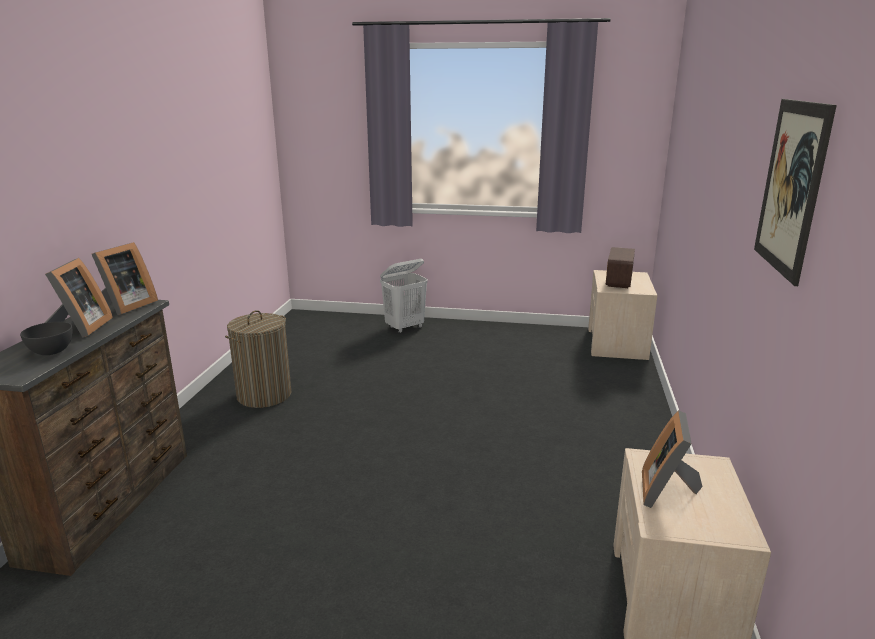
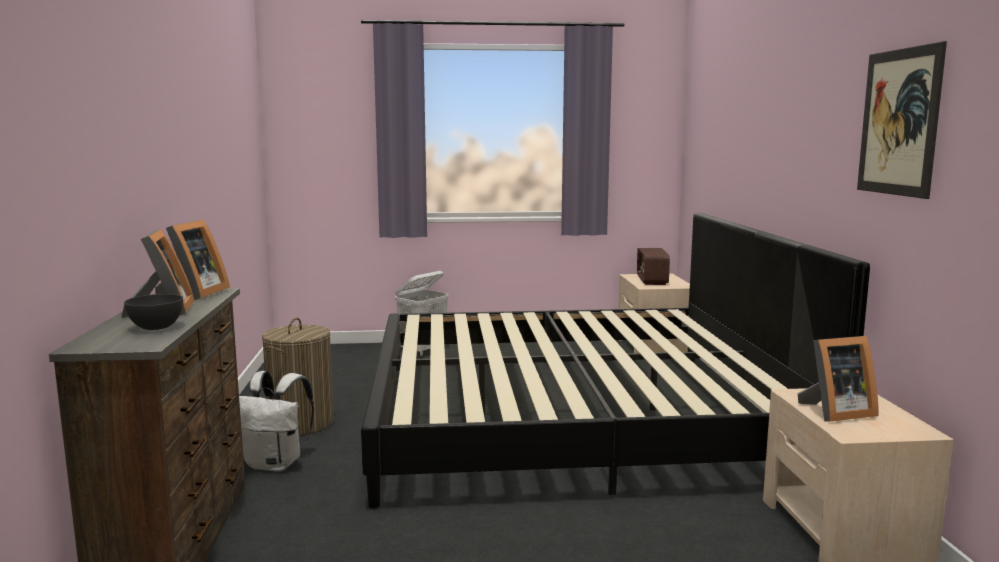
camera: 15 degrees left, 10 degrees down
picture frame [642,410,702,508] -> picture frame turned 105 degrees counterclockwise [798,336,879,422]
none -> white backpack [239,371,314,472]
none -> bed [361,213,870,508]

